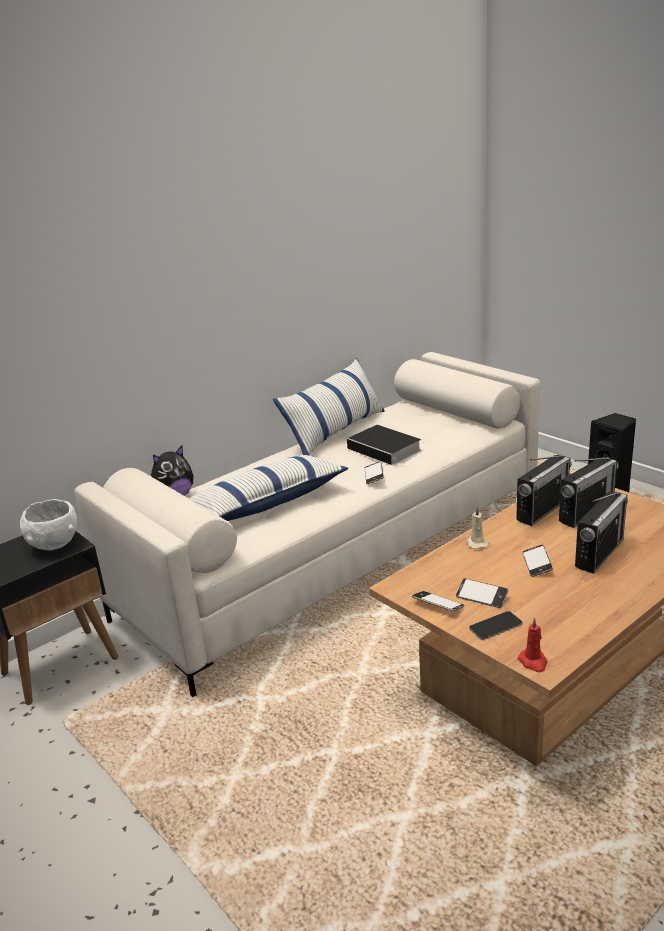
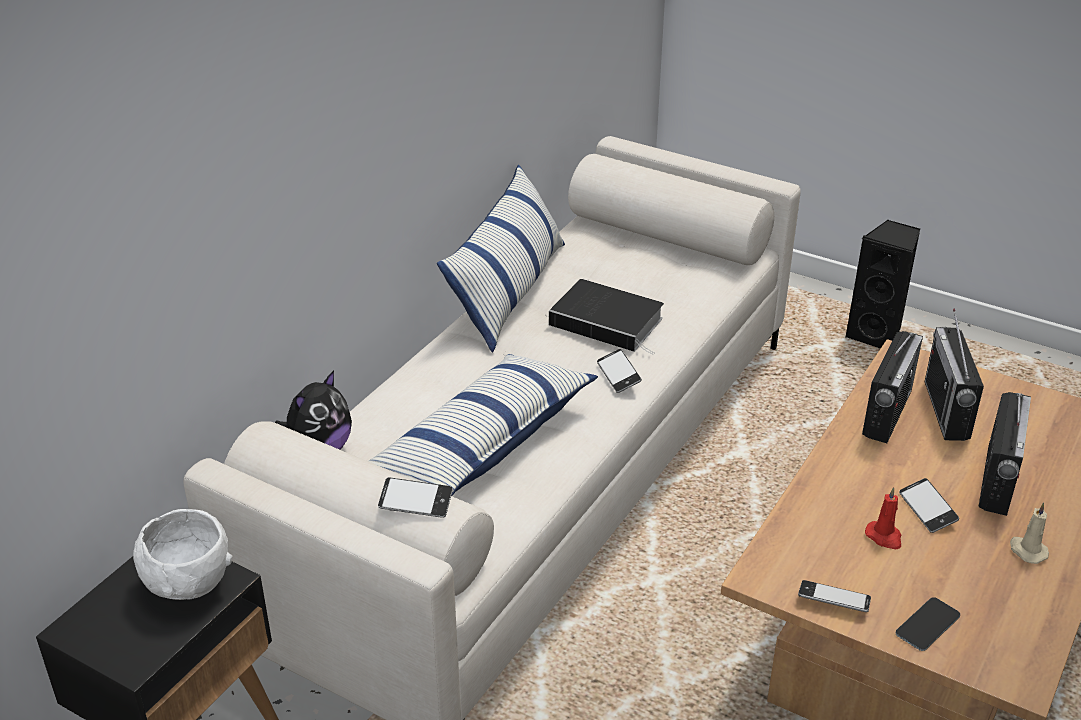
camera: 20 degrees left, 10 degrees up
phone [456,578,508,608] -> phone moved to [378,477,453,518]
beige candle [466,507,490,549] -> beige candle moved to [1010,502,1049,564]
red candle [518,618,548,672] -> red candle moved to [865,487,901,549]
radio [559,457,619,528] -> radio turned 150 degrees clockwise [925,308,984,441]

